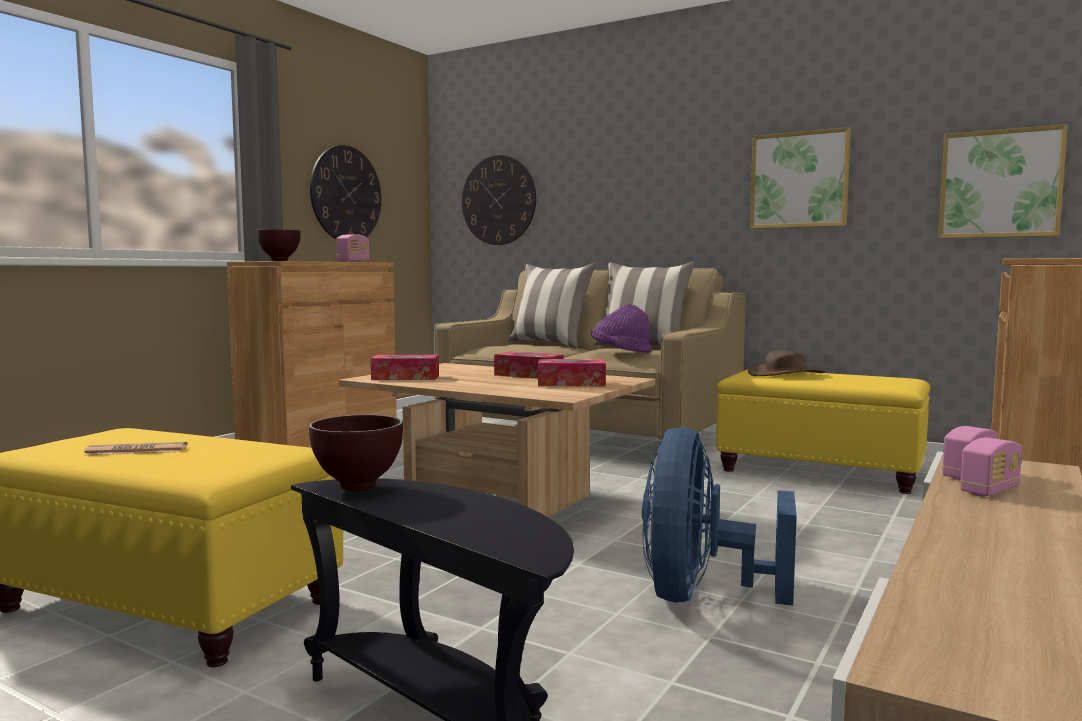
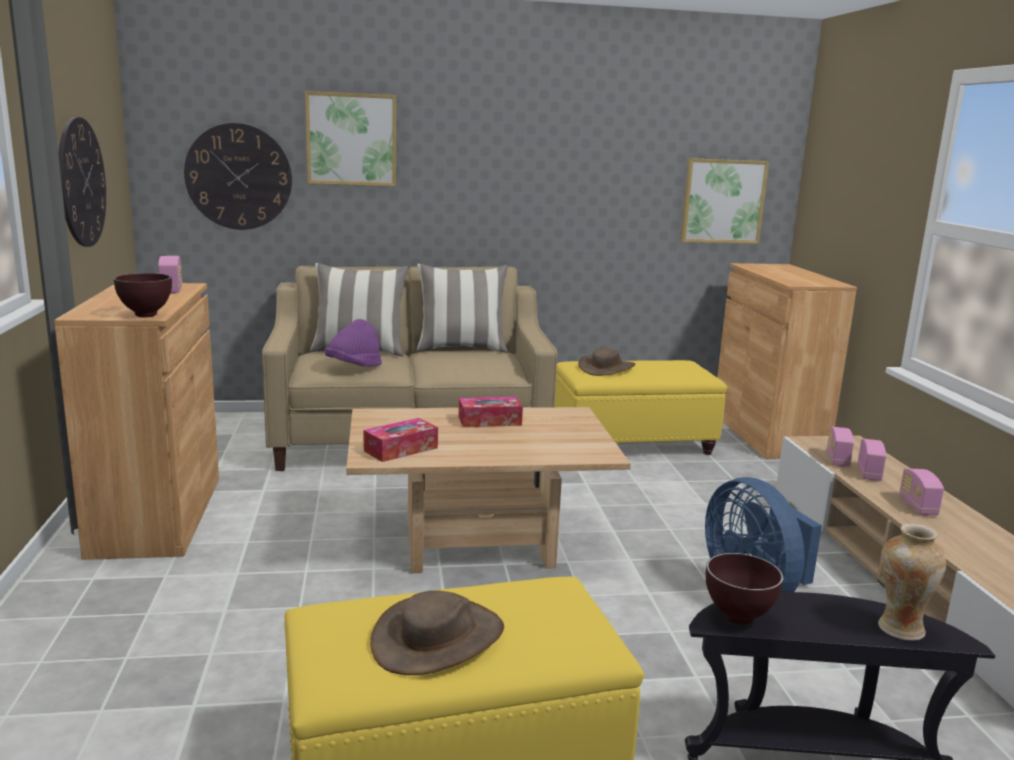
camera: 40 degrees left, 10 degrees up
newspaper [84,442,188,455] -> brown hat [370,590,504,675]
tissue box [538,359,606,387] -> none
purple hat [591,304,652,353] -> purple hat moved to [325,319,382,367]
picture [750,127,851,229] -> picture moved to [305,91,396,186]
none -> vase [878,523,946,641]
none -> radio [899,468,944,516]

